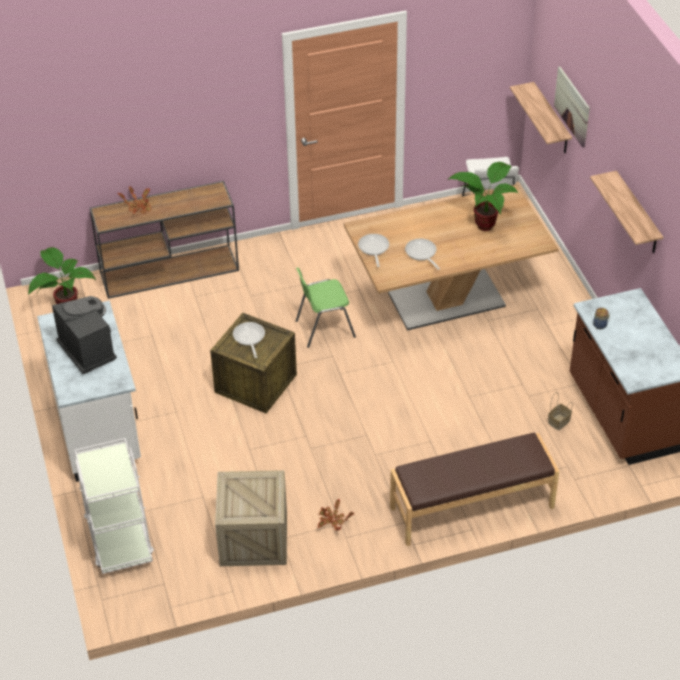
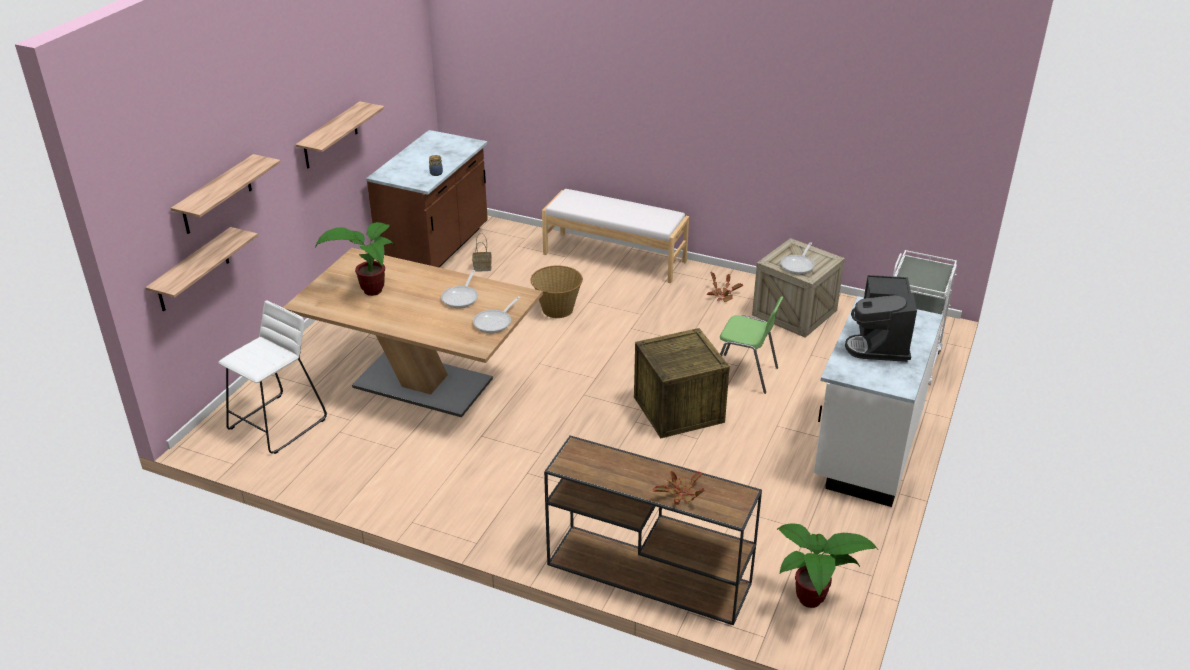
camera: 140 degrees left, 10 degrees down
frying pan [233,322,265,358] -> frying pan moved to [781,242,815,274]
green chair [296,267,356,348] -> green chair moved to [720,296,783,394]
brown bench [390,433,559,546] -> white bench [542,189,689,283]
picture [554,67,590,148] -> shelf [171,154,281,234]
none -> basket [530,266,583,318]

